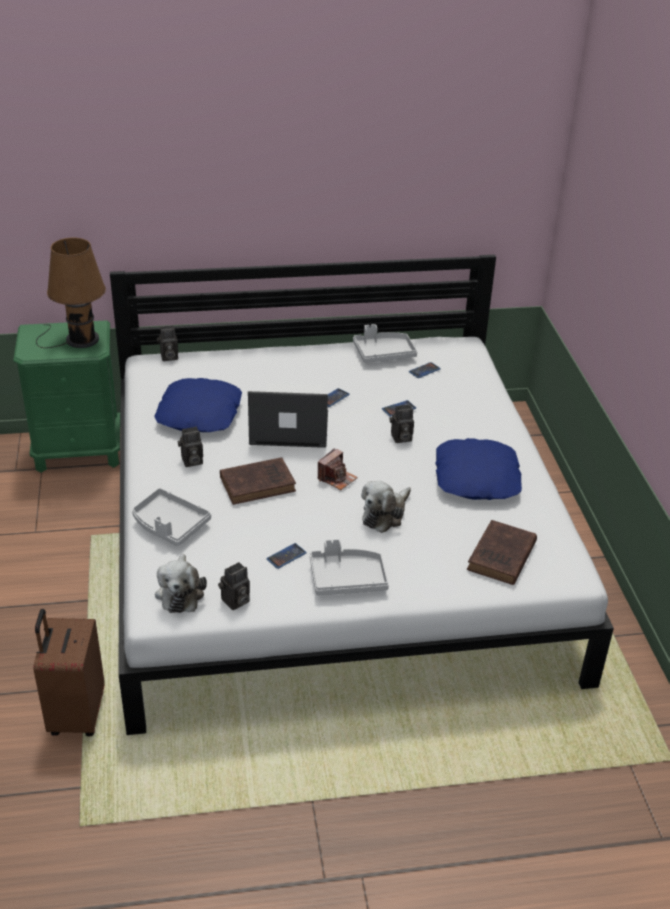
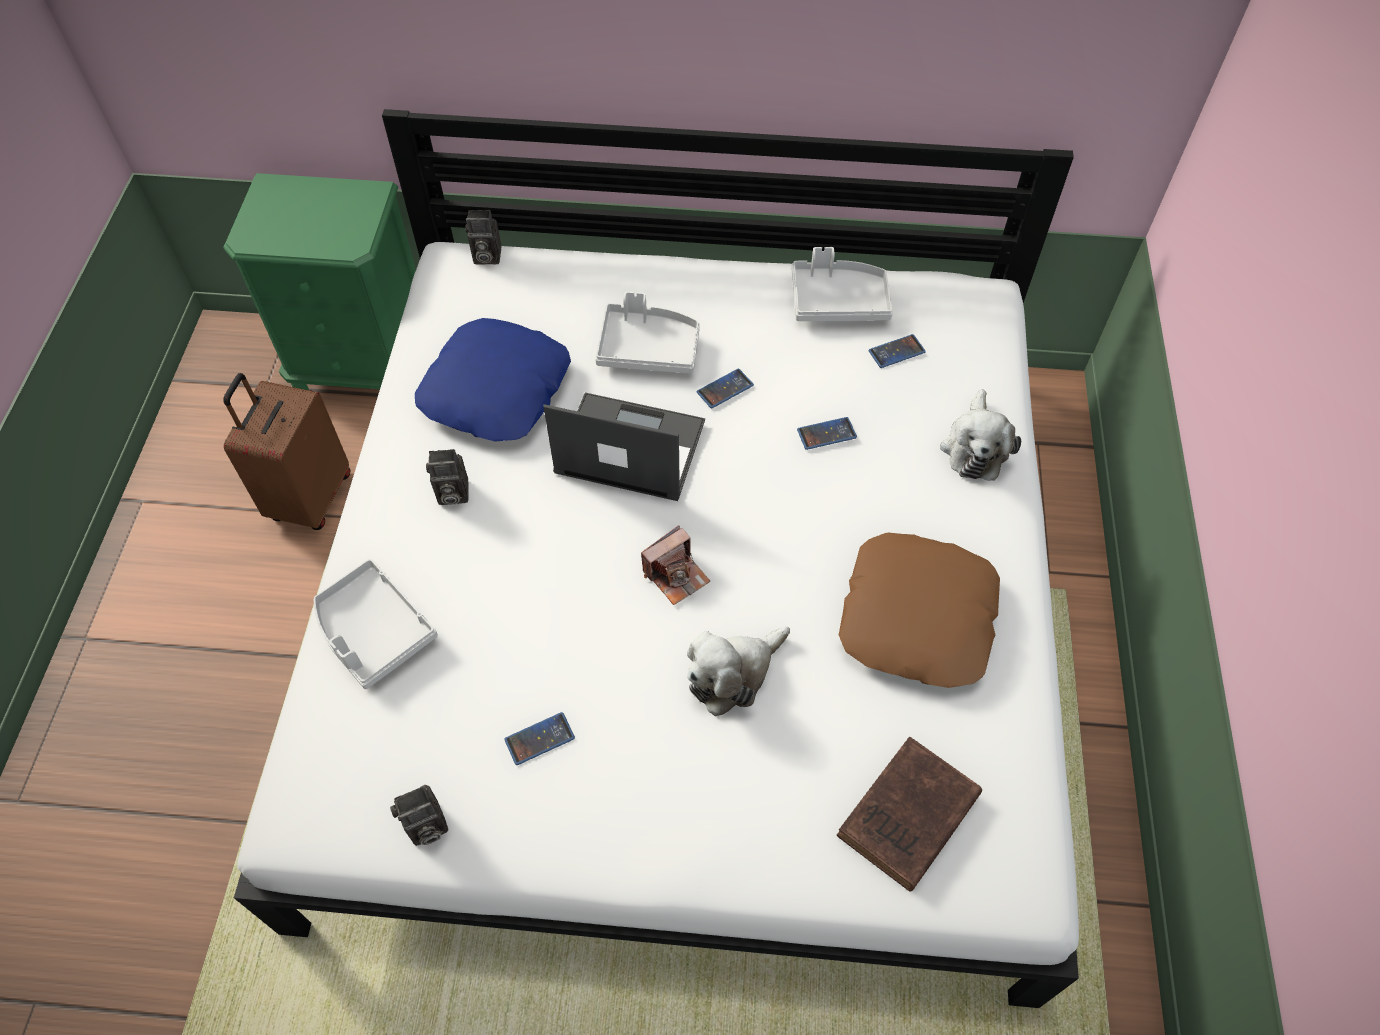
camera: 15 degrees right, 20 degrees up
brown suitcase [33,609,105,736] -> brown suitcase moved to [223,373,350,530]
brown table lamp [36,238,106,348] -> none
plush toy [155,554,207,613] -> plush toy moved to [940,389,1021,481]
brown book [220,457,296,505] -> none
grey tray [310,539,389,595] -> grey tray moved to [595,291,700,374]
camera [390,404,414,443] -> none
blue pillow [435,438,522,500] -> brown pillow [839,532,1000,688]

